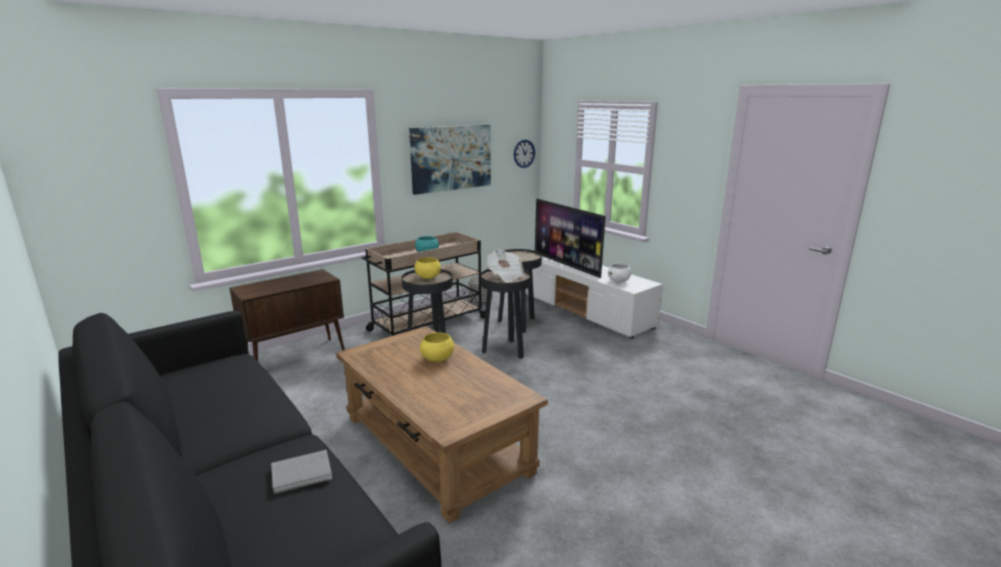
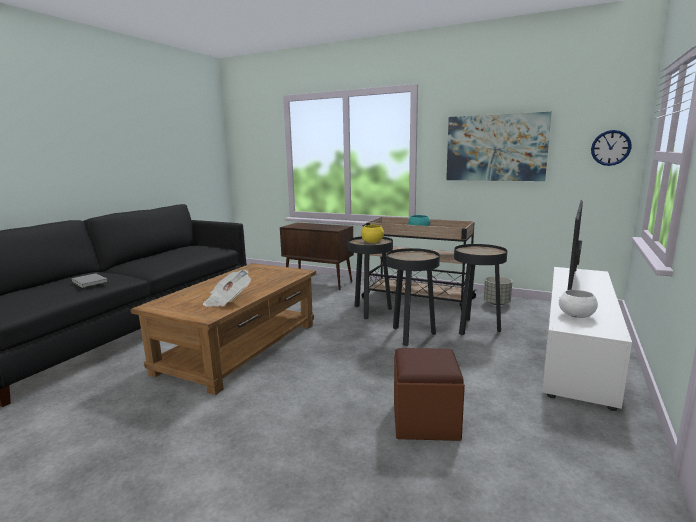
camera: 65 degrees right, 5 degrees down
yellow bowl [420,332,454,362] -> none
newspaper [487,249,524,282] -> newspaper moved to [203,270,251,307]
none -> brown ottoman [394,348,465,441]

